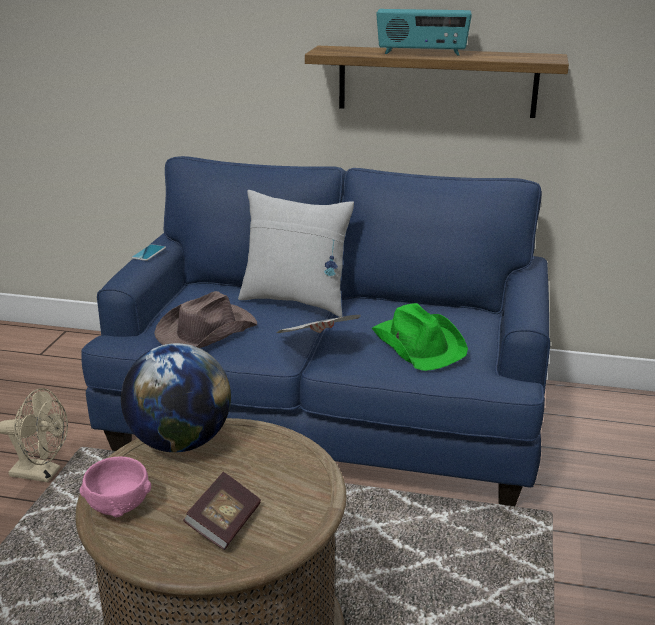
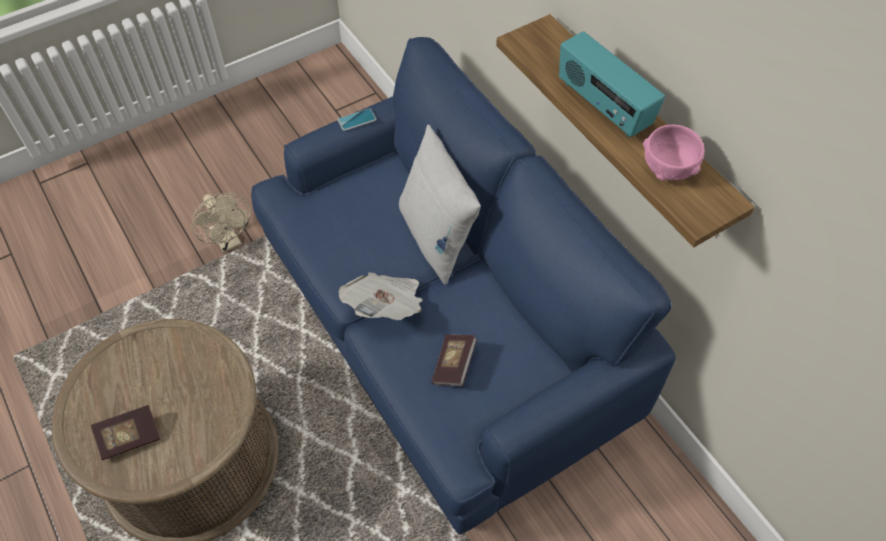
camera: 45 degrees right, 30 degrees up
pink bowl [80,456,151,518] -> pink bowl moved to [643,124,705,181]
globe [121,343,231,452] -> none
brown hat [154,291,257,348] -> none
green hat [372,303,468,371] -> book [431,334,477,386]

